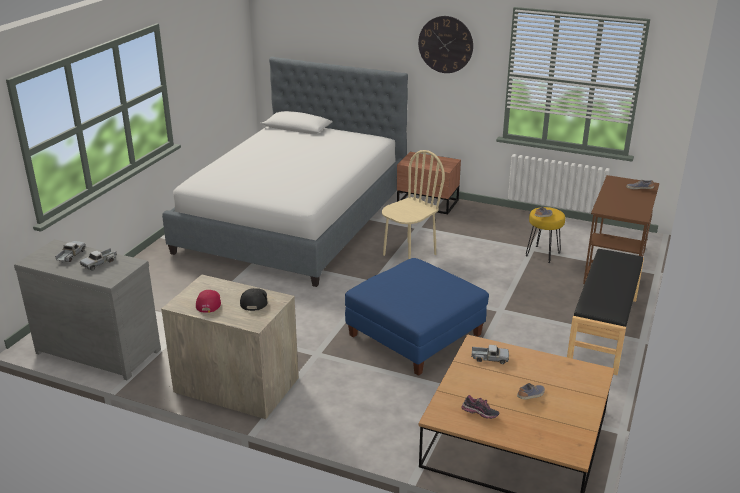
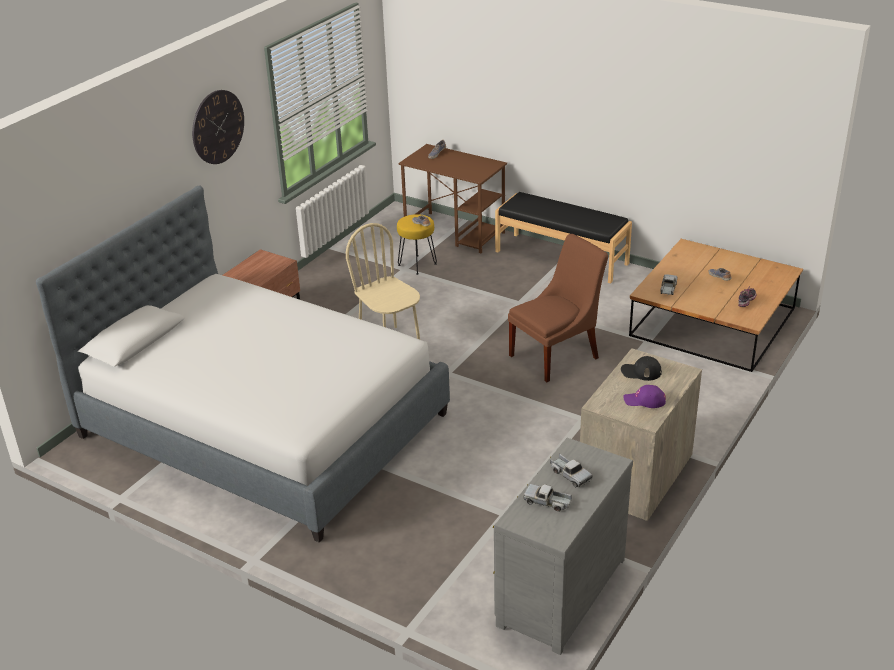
camera: 80 degrees left, 5 degrees up
red cap [196,290,221,313] -> purple cap [623,385,666,408]
blue ottoman [345,258,489,376] -> brown chair [508,234,608,382]

